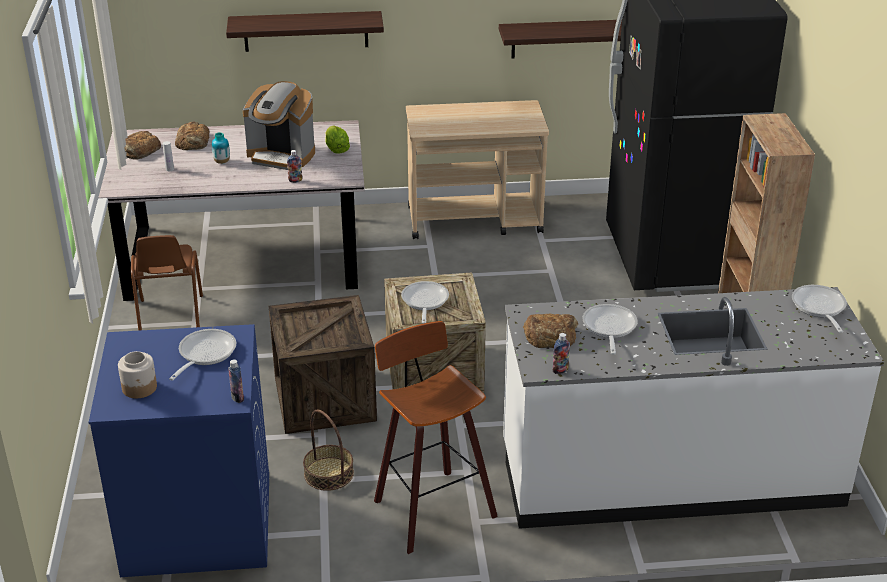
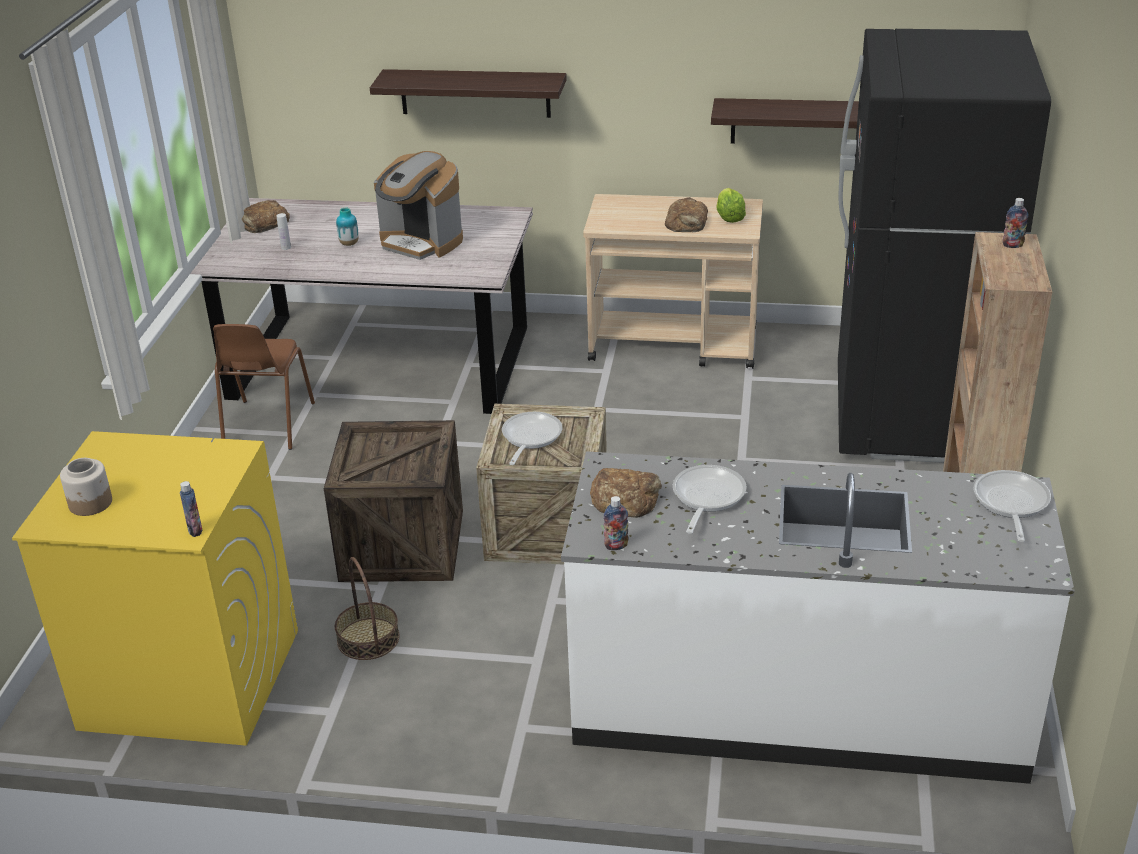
camera: 15 degrees right, 0 degrees up
blue washing machine [89,324,269,577] -> yellow washing machine [12,431,298,746]
frying pan [169,329,236,380] -> none
bread [175,121,210,150] -> bread moved to [665,197,708,232]
bottle [287,150,302,183] -> bottle moved to [1002,198,1028,248]
lettuce [325,125,350,154] -> lettuce moved to [717,188,746,223]
stool [374,321,498,554] -> none

